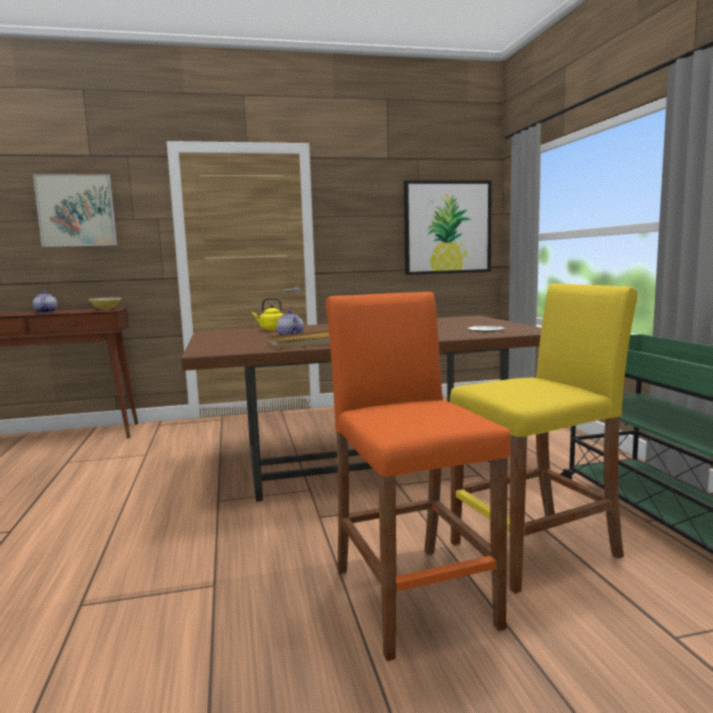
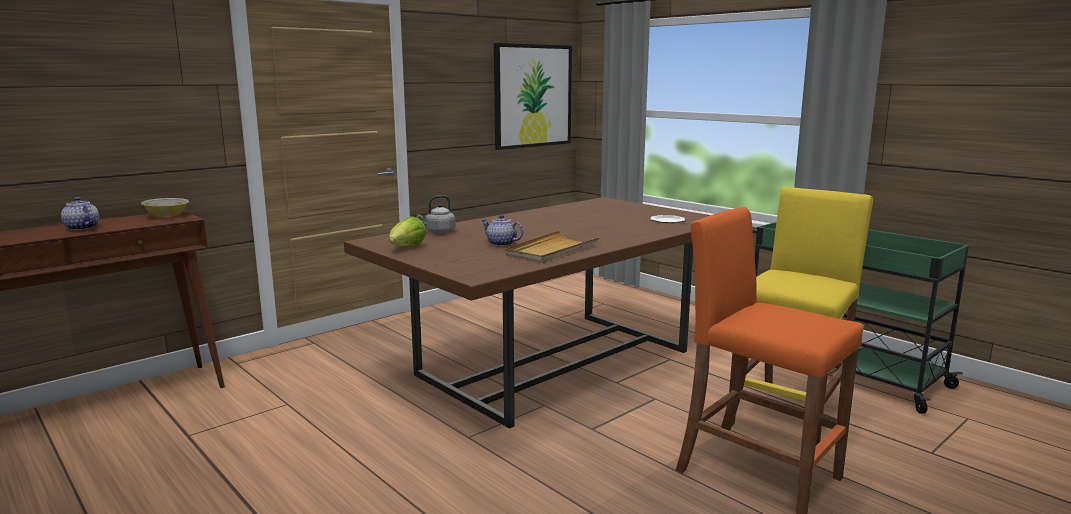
camera: 30 degrees left, 5 degrees up
picture [33,174,117,247] -> none
yellow kettle [252,298,284,330] -> grey kettle [417,195,456,234]
none -> lettuce [389,216,427,246]

